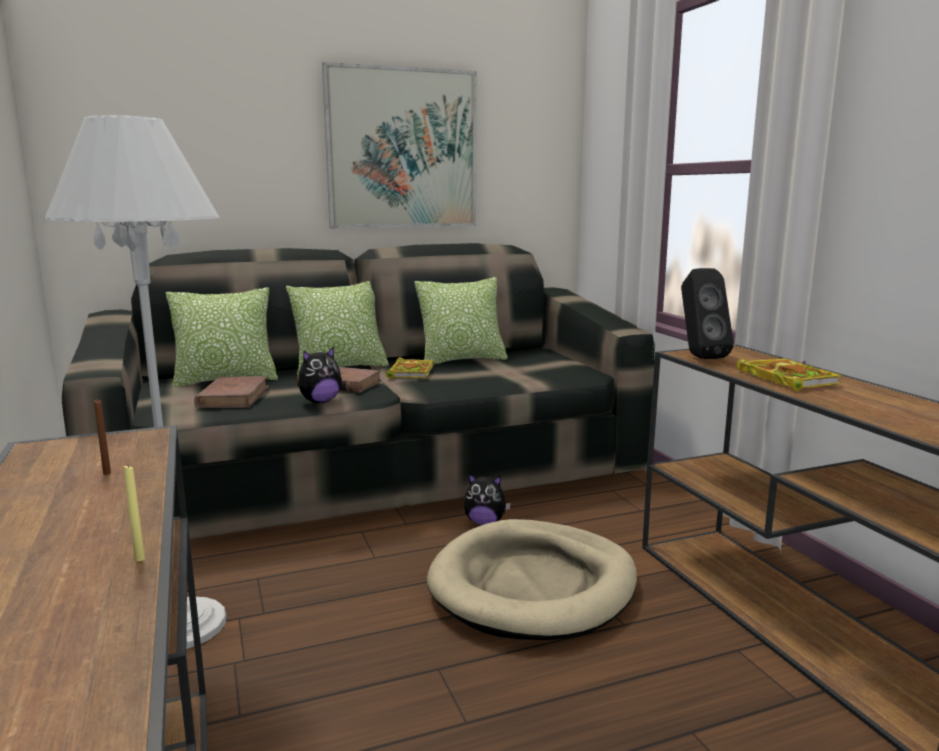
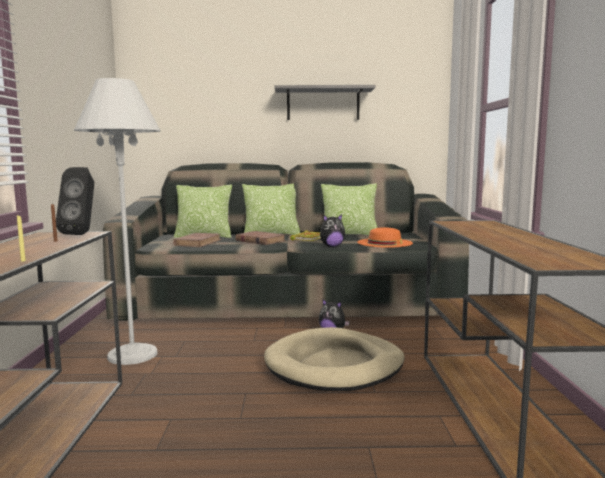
camera: 20 degrees right, 5 degrees down
plush toy [298,347,342,403] -> plush toy moved to [320,214,345,247]
picture [322,62,476,229] -> grey shelf [274,85,375,120]
black speaker [681,268,734,359] -> black speaker moved to [56,167,94,235]
book [736,358,842,391] -> none
none -> orange hat [357,227,413,248]

